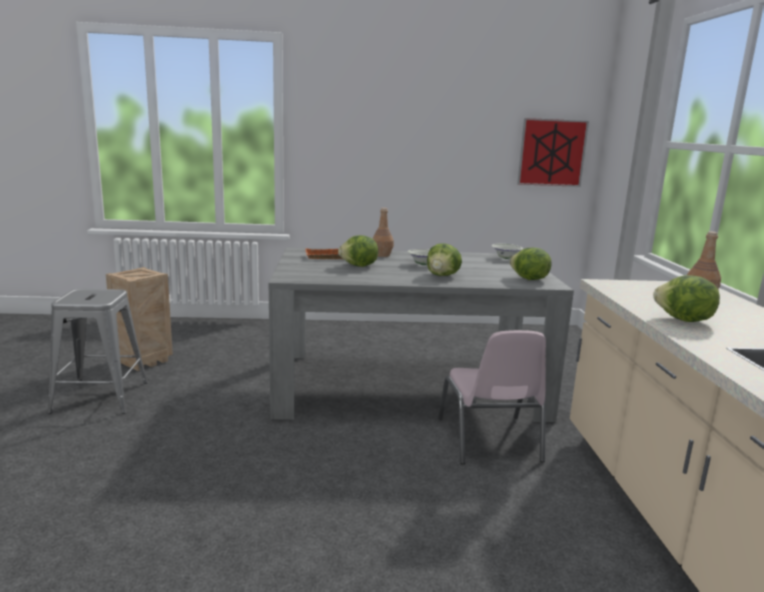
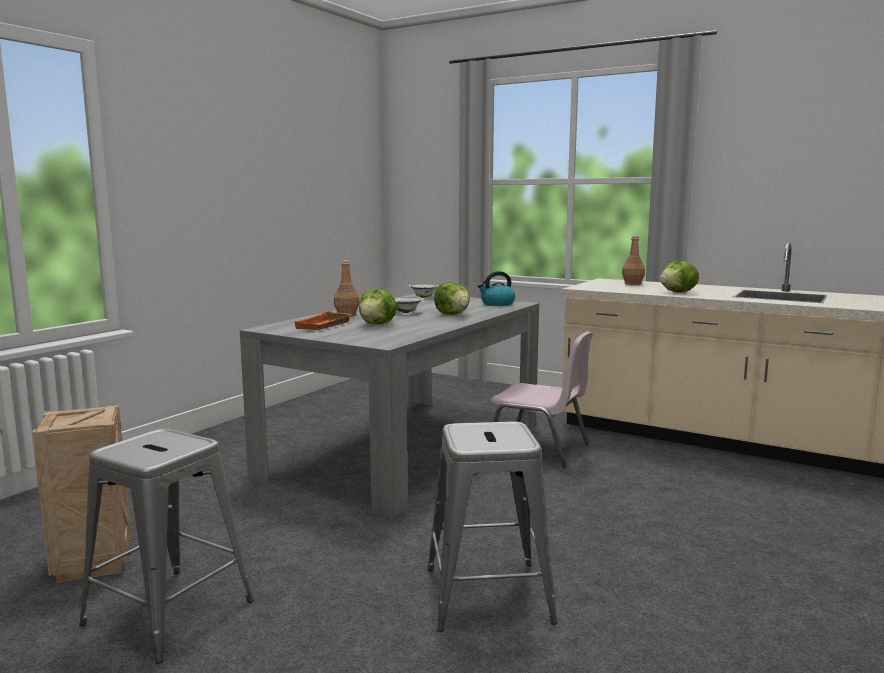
camera: 55 degrees left, 5 degrees down
lettuce [509,248,552,280] -> kettle [478,271,515,306]
picture [517,118,589,187] -> none
none -> grey stool [427,422,557,632]

